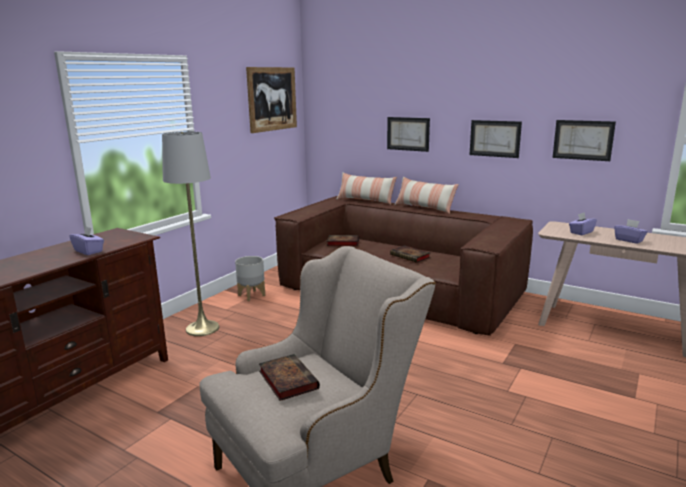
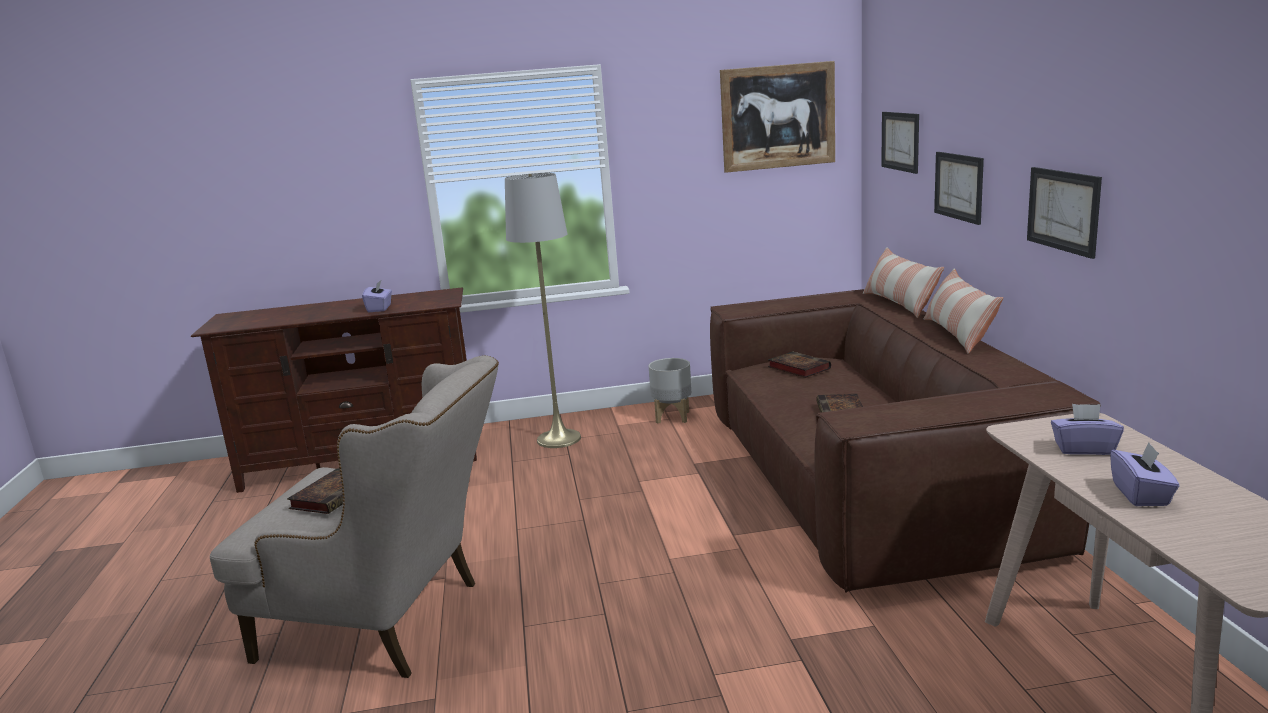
camera: 50 degrees right, 0 degrees up
picture [553,120,616,161] -> picture moved to [881,112,919,174]

